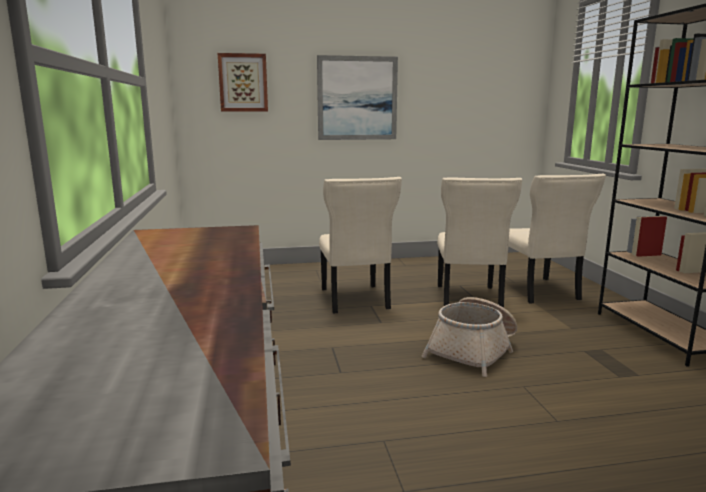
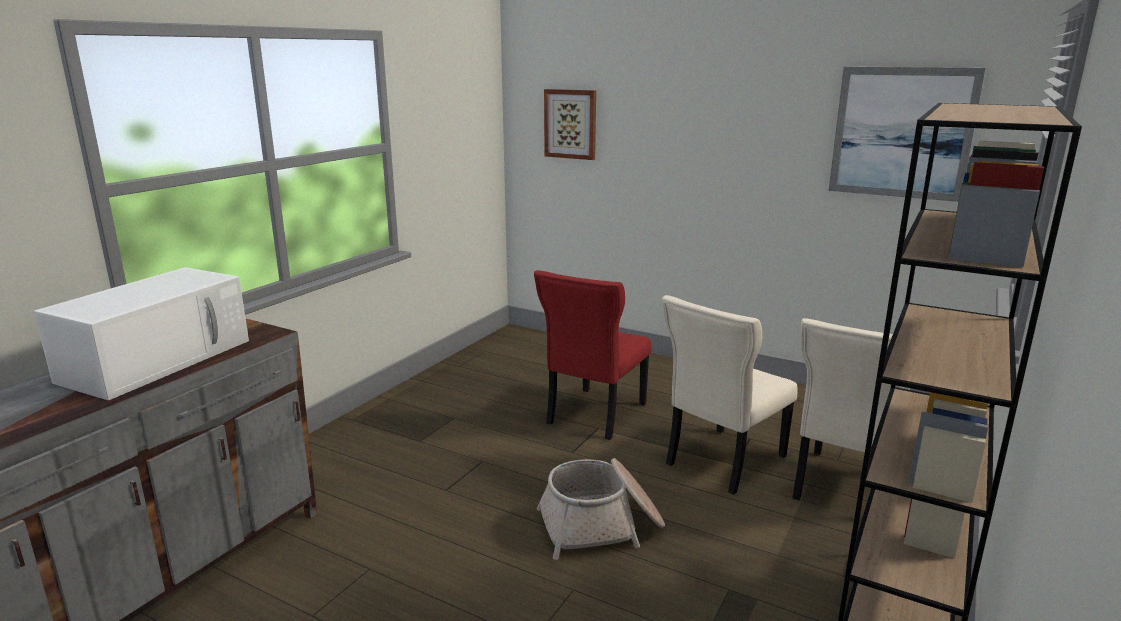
camera: 40 degrees right, 5 degrees up
picture [317,55,398,140] -> picture moved to [829,67,985,202]
beige chair [319,177,402,314] -> red chair [534,270,651,440]
none -> white microwave [34,267,249,400]

